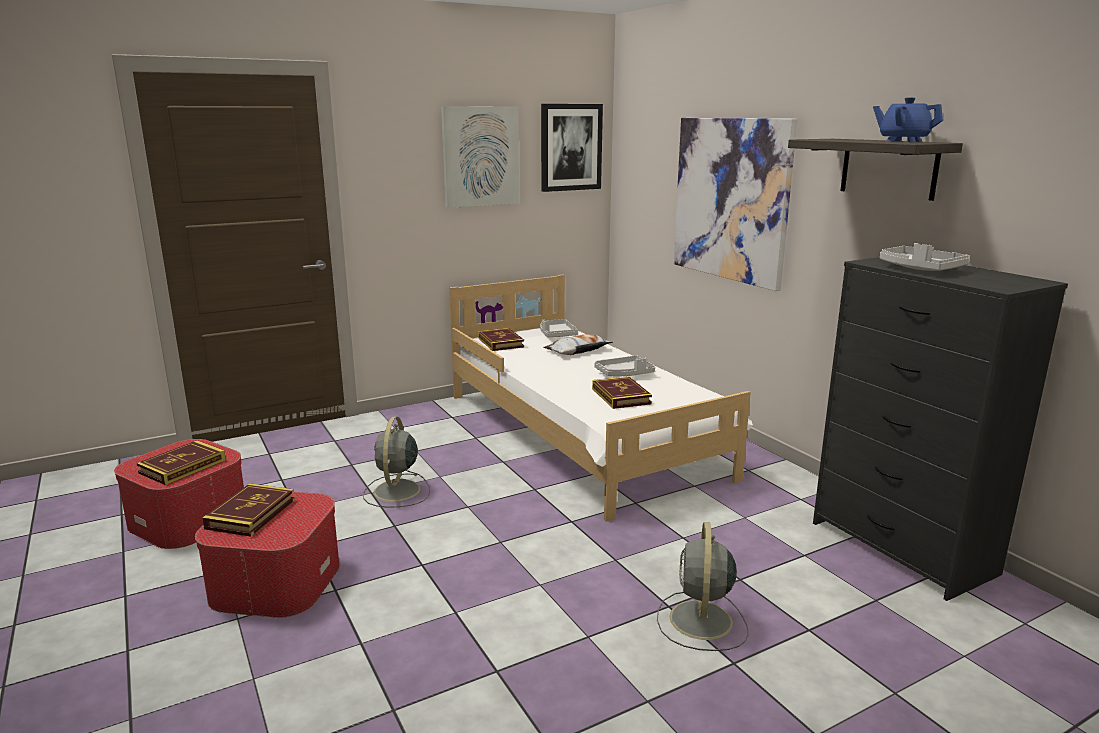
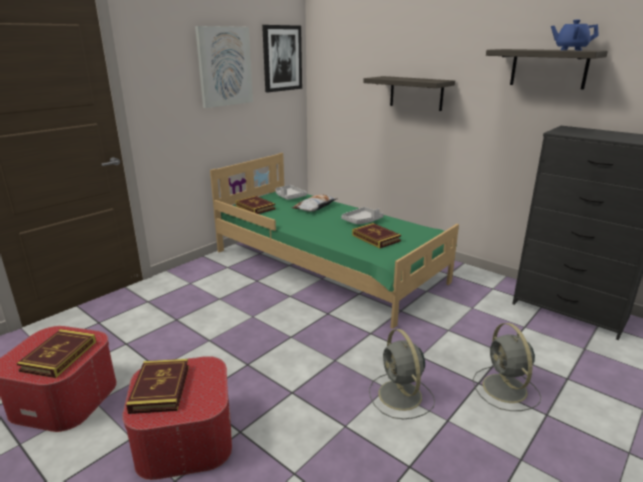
camera: 20 degrees left, 5 degrees up
grey fan [363,417,430,507] -> grey fan moved to [369,329,435,419]
white bed [449,275,753,522] -> green bed [210,153,459,329]
picture [674,118,797,291] -> shelf [363,76,455,111]
grey tray [880,243,969,271] -> none

